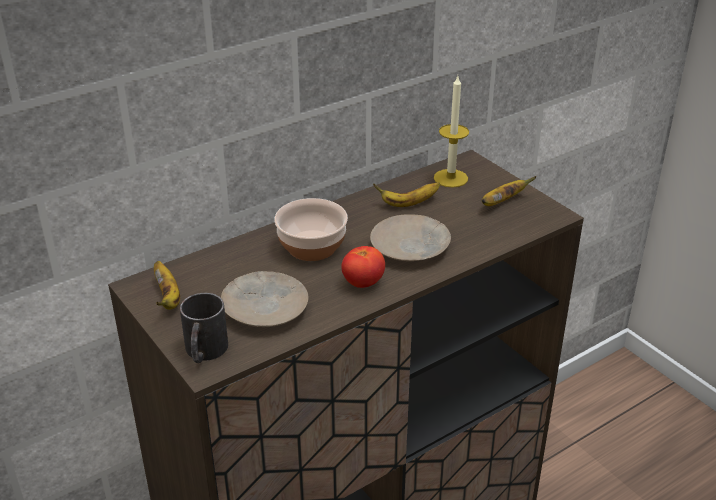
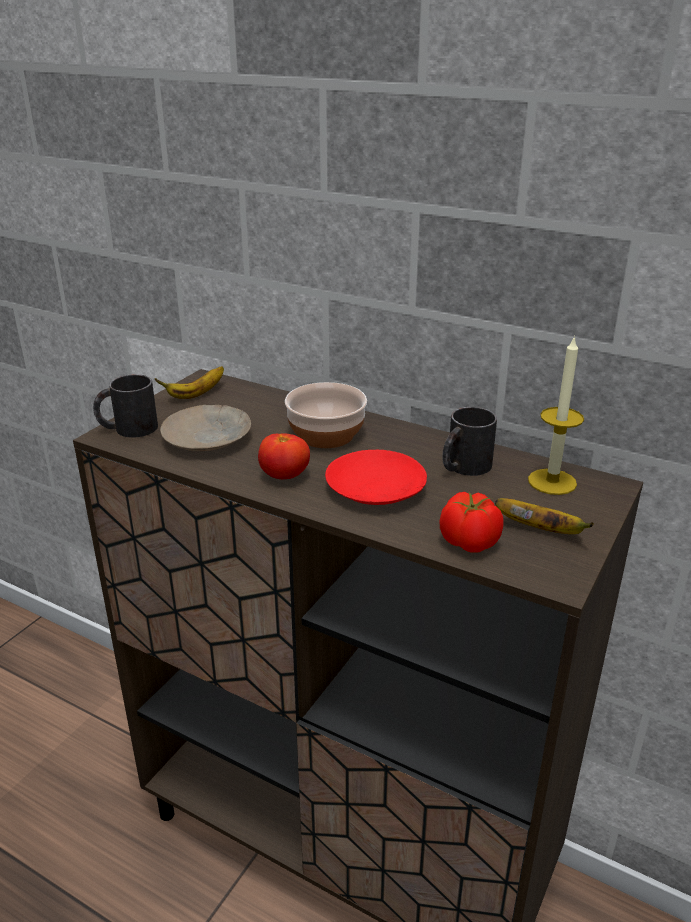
camera: 65 degrees right, 5 degrees down
beige plate [370,214,451,261] -> red plate [325,450,427,505]
banana [373,182,440,207] -> black mug [442,407,497,476]
none -> tomato [440,492,504,553]

